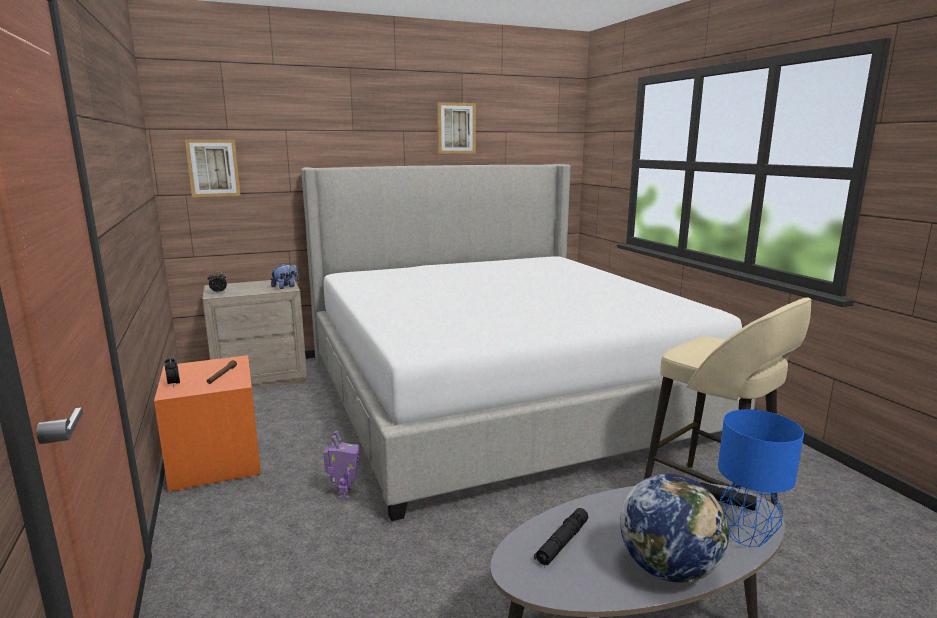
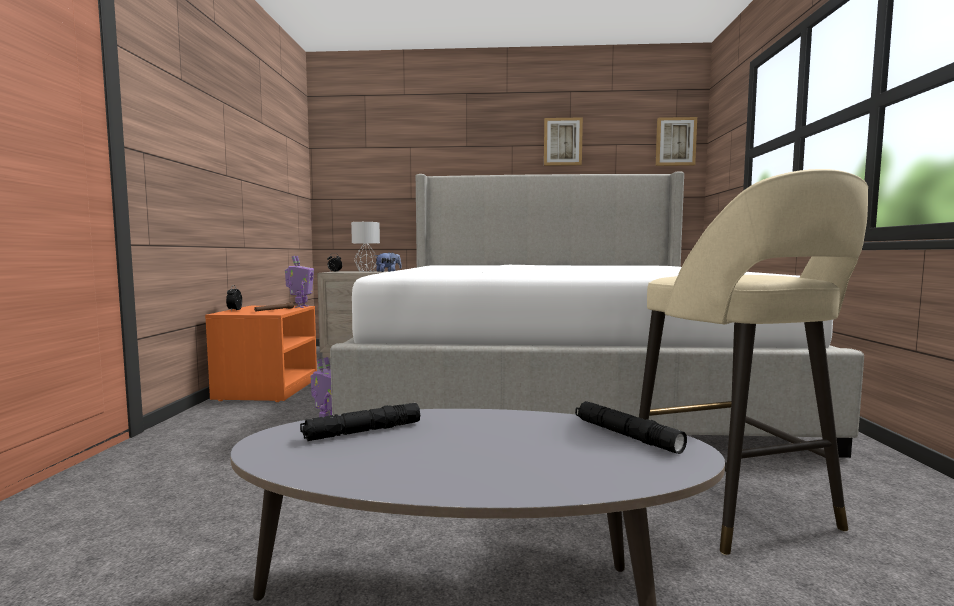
camera: 25 degrees right, 10 degrees down
picture [185,139,241,197] -> picture moved to [656,117,697,166]
globe [620,474,729,583] -> none
blue table lamp [718,409,804,547] -> none
none -> toy robot [285,256,314,308]
none -> grey table lamp [351,222,380,272]

